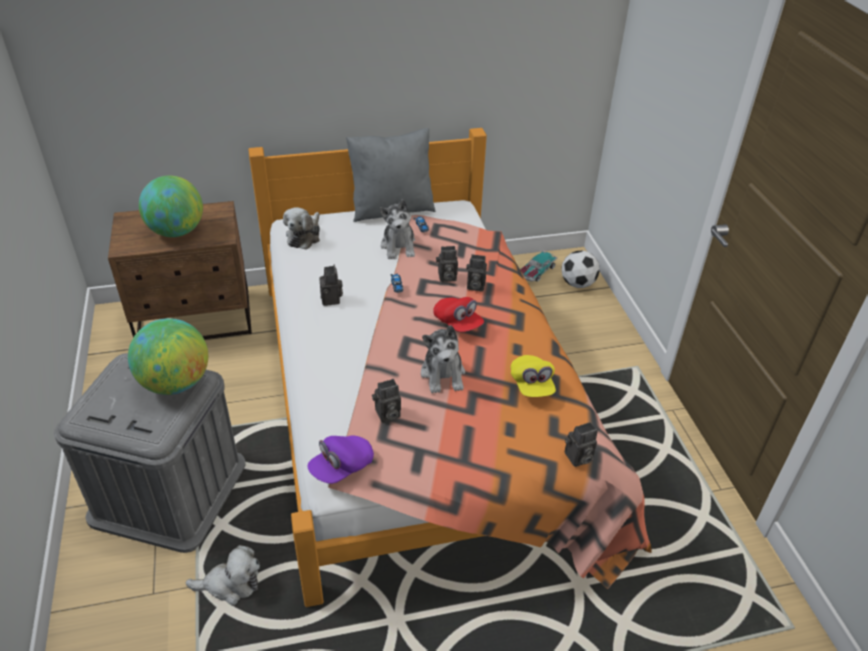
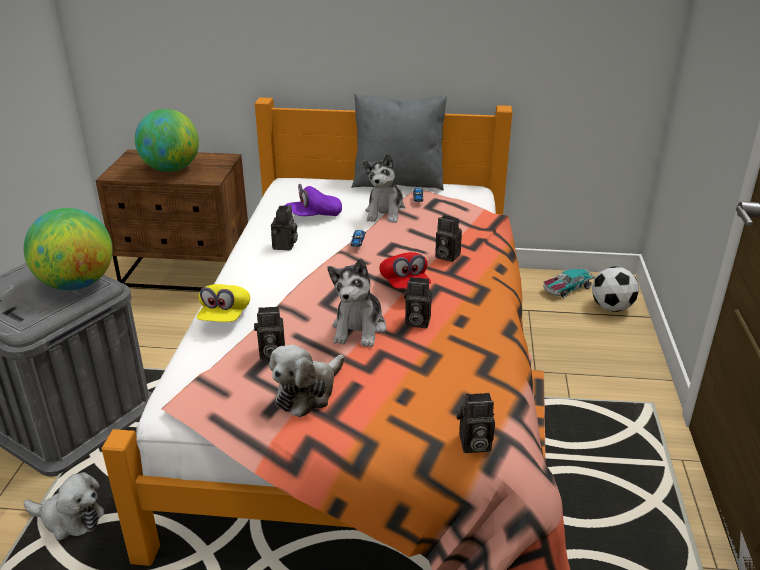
camera: 20 degrees right, 10 degrees down
plush toy [283,207,320,250] -> plush toy moved to [269,345,344,418]
purple cap [308,436,374,484] -> purple cap moved to [285,184,342,216]
camera [436,246,458,282] -> camera moved to [404,277,432,328]
yellow cap [511,355,556,397] -> yellow cap moved to [197,284,250,322]

